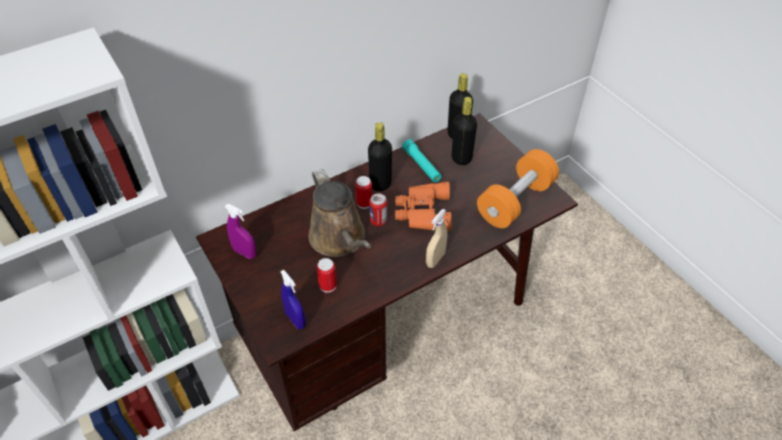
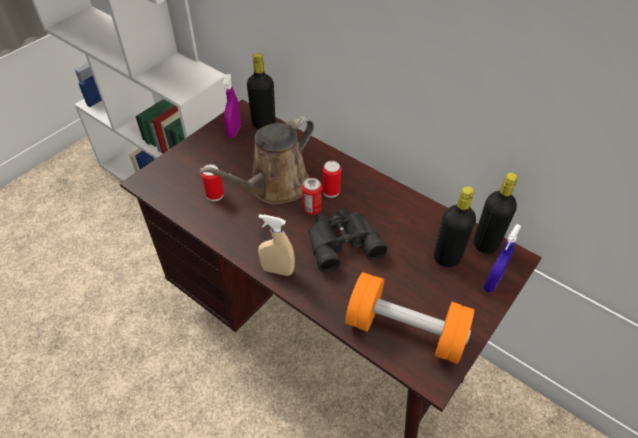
camera: 70 degrees right, 0 degrees up
blue spray bottle [280,270,306,329] -> blue spray bottle moved to [484,224,521,293]
black bottle [368,122,392,191] -> black bottle moved to [247,53,276,129]
orange binoculars [395,182,452,231] -> black binoculars [308,208,388,273]
turquoise flashlight [402,139,442,182] -> none

